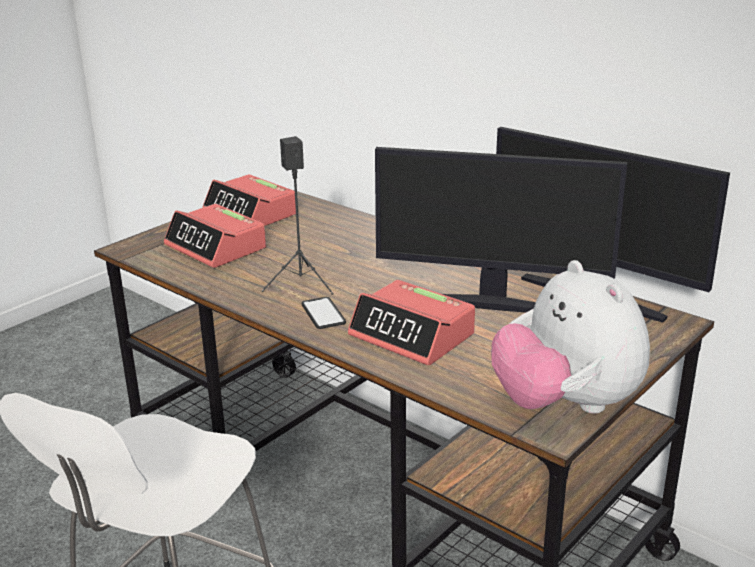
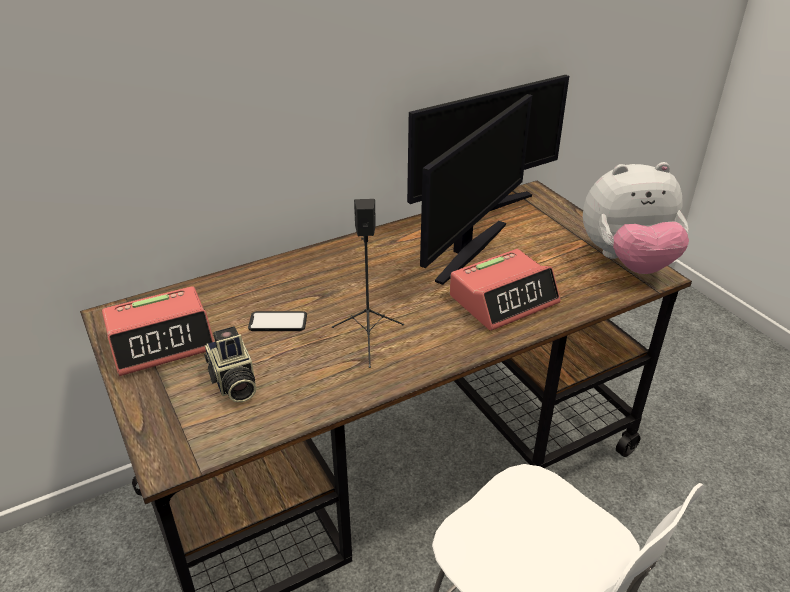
camera: 70 degrees left, 10 degrees up
alarm clock [164,204,266,268] -> camera [204,326,256,402]
phone [302,297,346,329] -> phone moved to [248,311,307,331]

